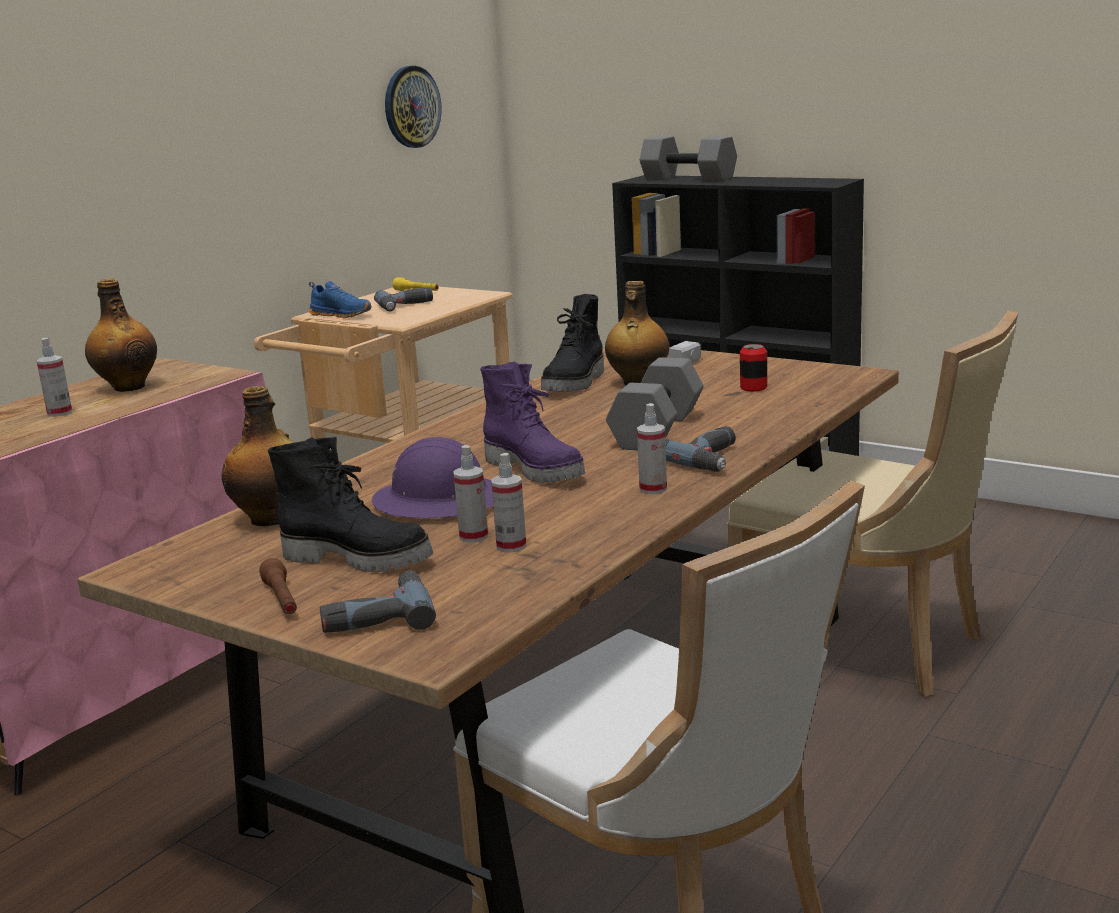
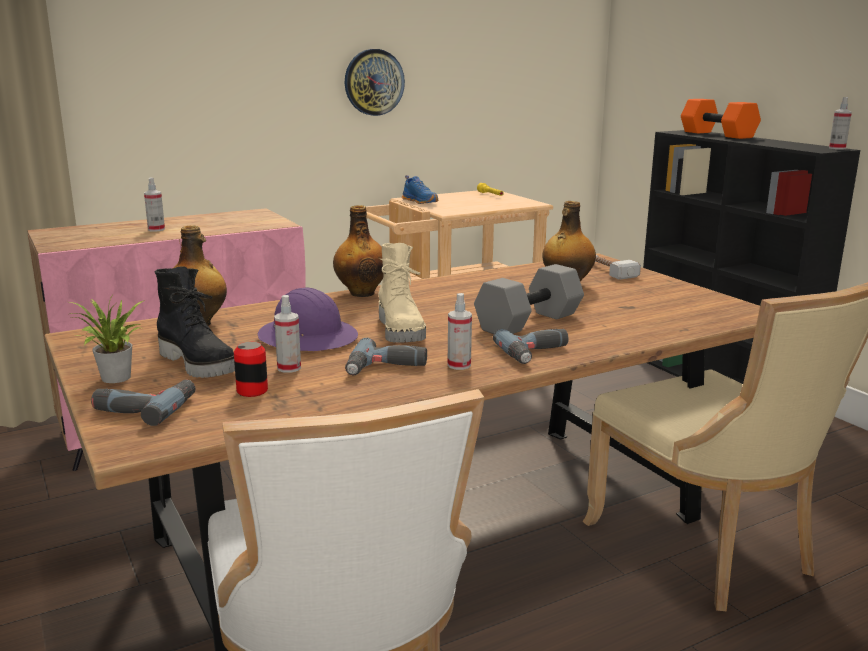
camera: 25 degrees right, 0 degrees up
bottle [85,278,157,392] -> bottle moved to [333,205,384,297]
brown flashlight [259,558,297,614] -> potted plant [70,296,145,383]
power drill [374,287,433,311] -> power drill moved to [345,338,427,375]
wall clock [385,66,442,148] -> wall clock moved to [345,49,405,116]
purple boot [480,362,585,483] -> beige boot [378,243,426,343]
spray bottle [491,453,526,552] -> spray bottle moved to [829,97,852,150]
black boot [541,294,604,391] -> none
grey dumbbell [640,136,737,181] -> orange dumbbell [681,99,761,139]
can [740,344,767,391] -> can moved to [234,342,268,397]

